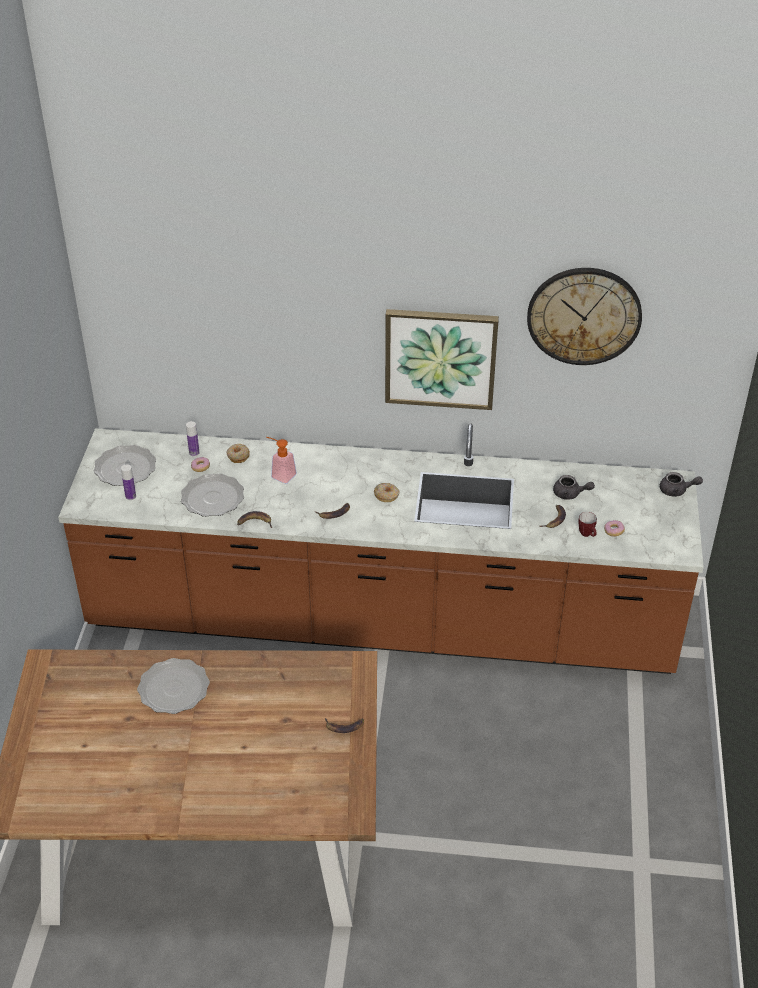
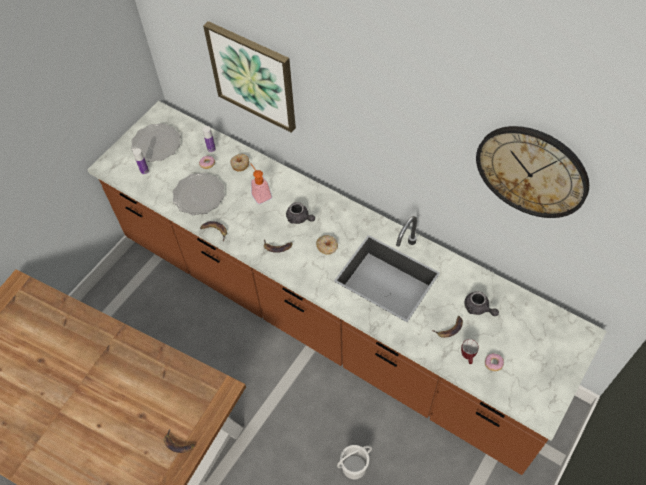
camera: 30 degrees right, 15 degrees up
plate [137,658,210,714] -> none
picture [385,309,499,410] -> picture moved to [203,21,296,133]
grey teapot [660,472,703,497] -> grey teapot moved to [286,202,315,224]
none -> white bucket [337,445,372,479]

